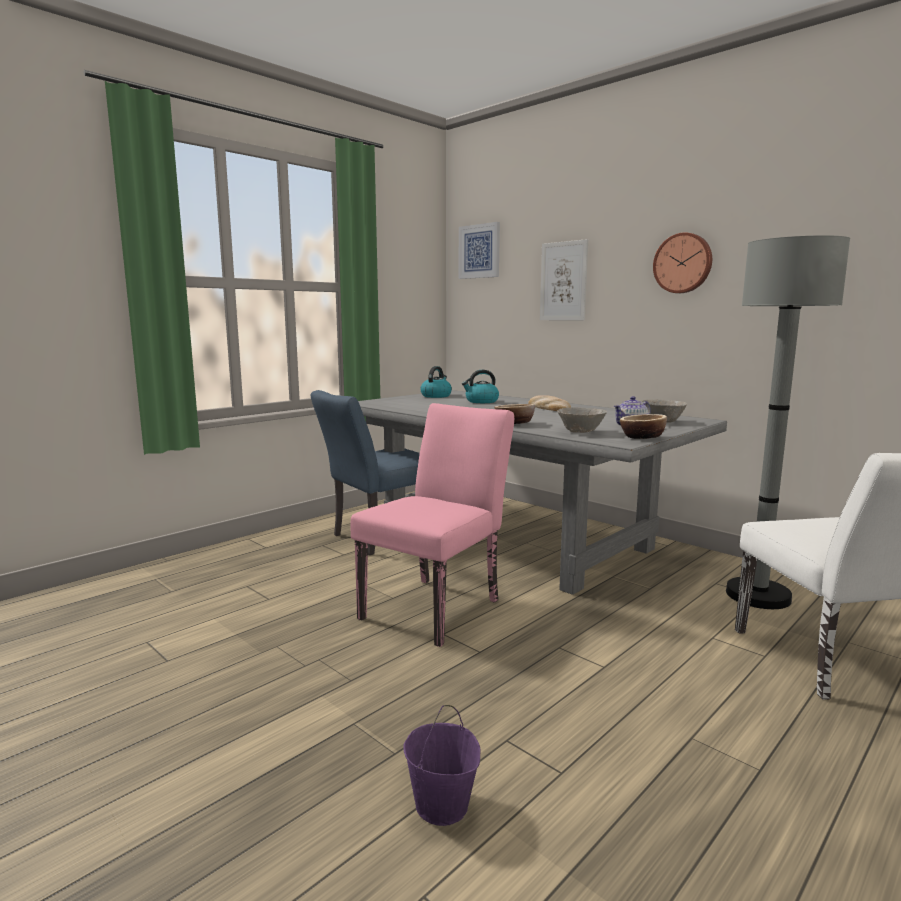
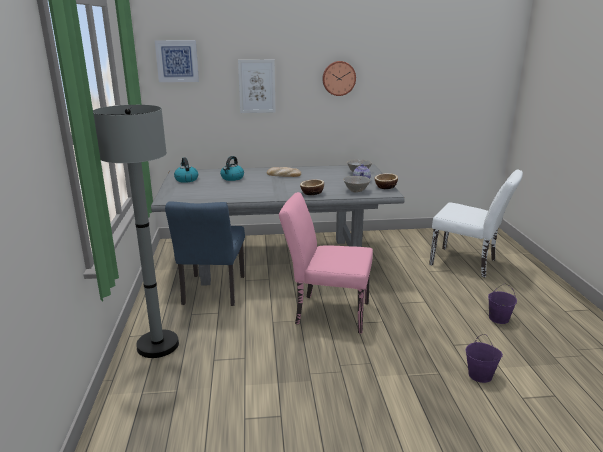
camera: 50 degrees left, 10 degrees up
pink chair [350,403,514,647] -> pink chair turned 60 degrees counterclockwise [279,192,373,334]
grey floor lamp [726,235,850,609] -> grey floor lamp moved to [93,105,179,358]
none -> purple bucket [488,283,517,324]

